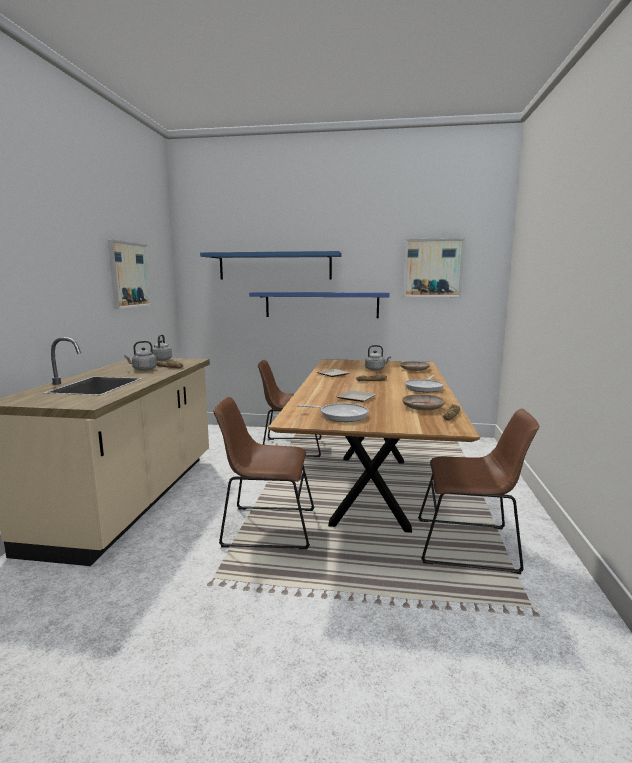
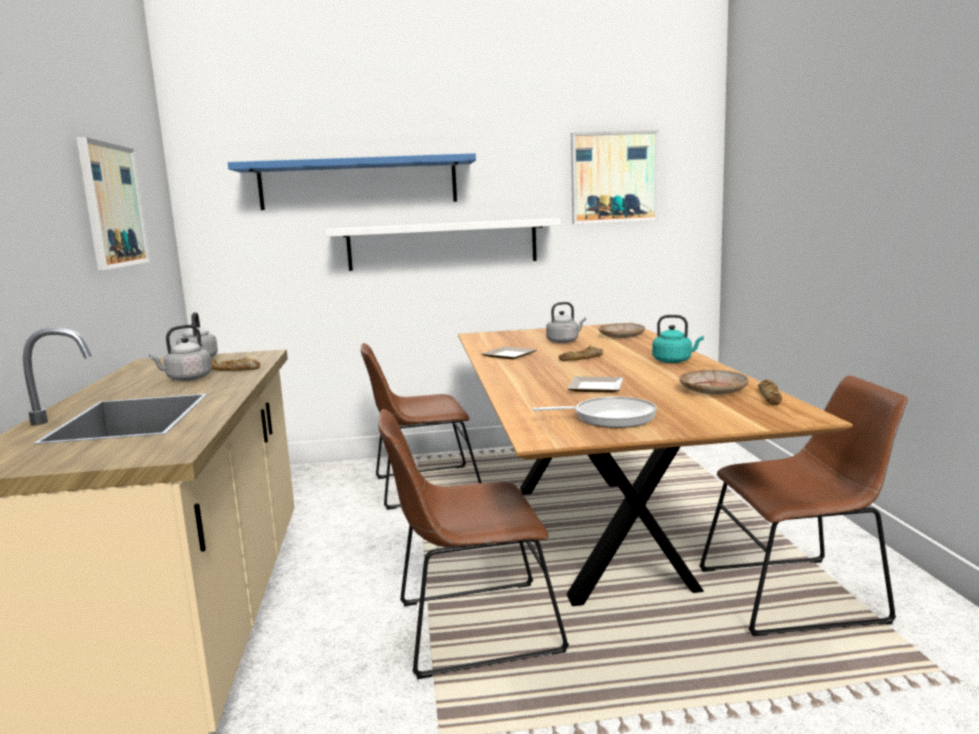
camera: 15 degrees left, 0 degrees up
blue shelf [249,292,390,318] -> white shelf [324,218,561,271]
frying pan [405,375,444,392] -> turquoise kettle [652,315,704,363]

